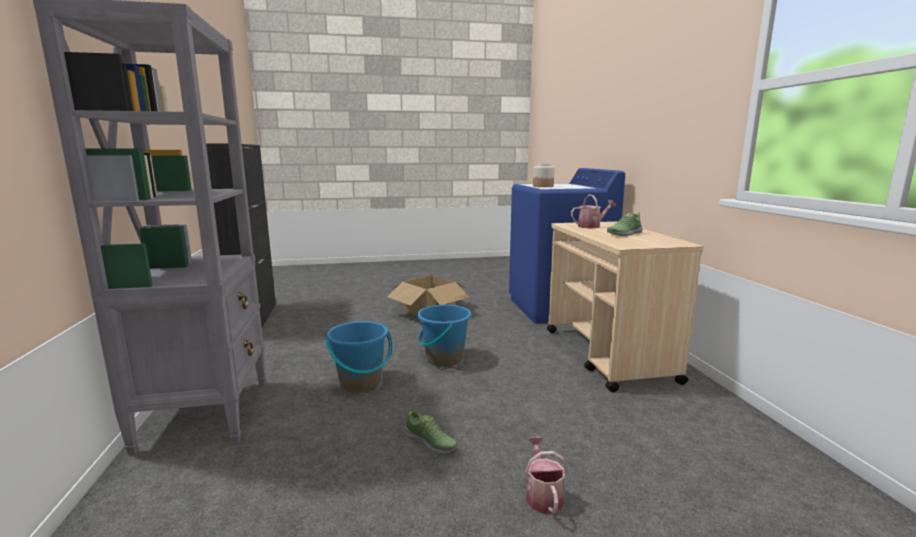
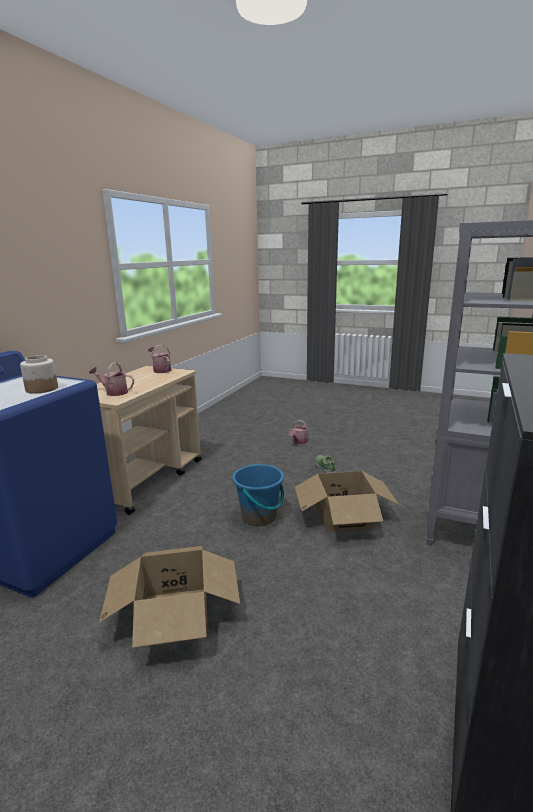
camera: 145 degrees left, 5 degrees up
blue bucket [325,321,392,392] -> cardboard box [295,471,399,532]
shoe [607,213,643,237] -> none
none -> watering can [148,345,171,373]

